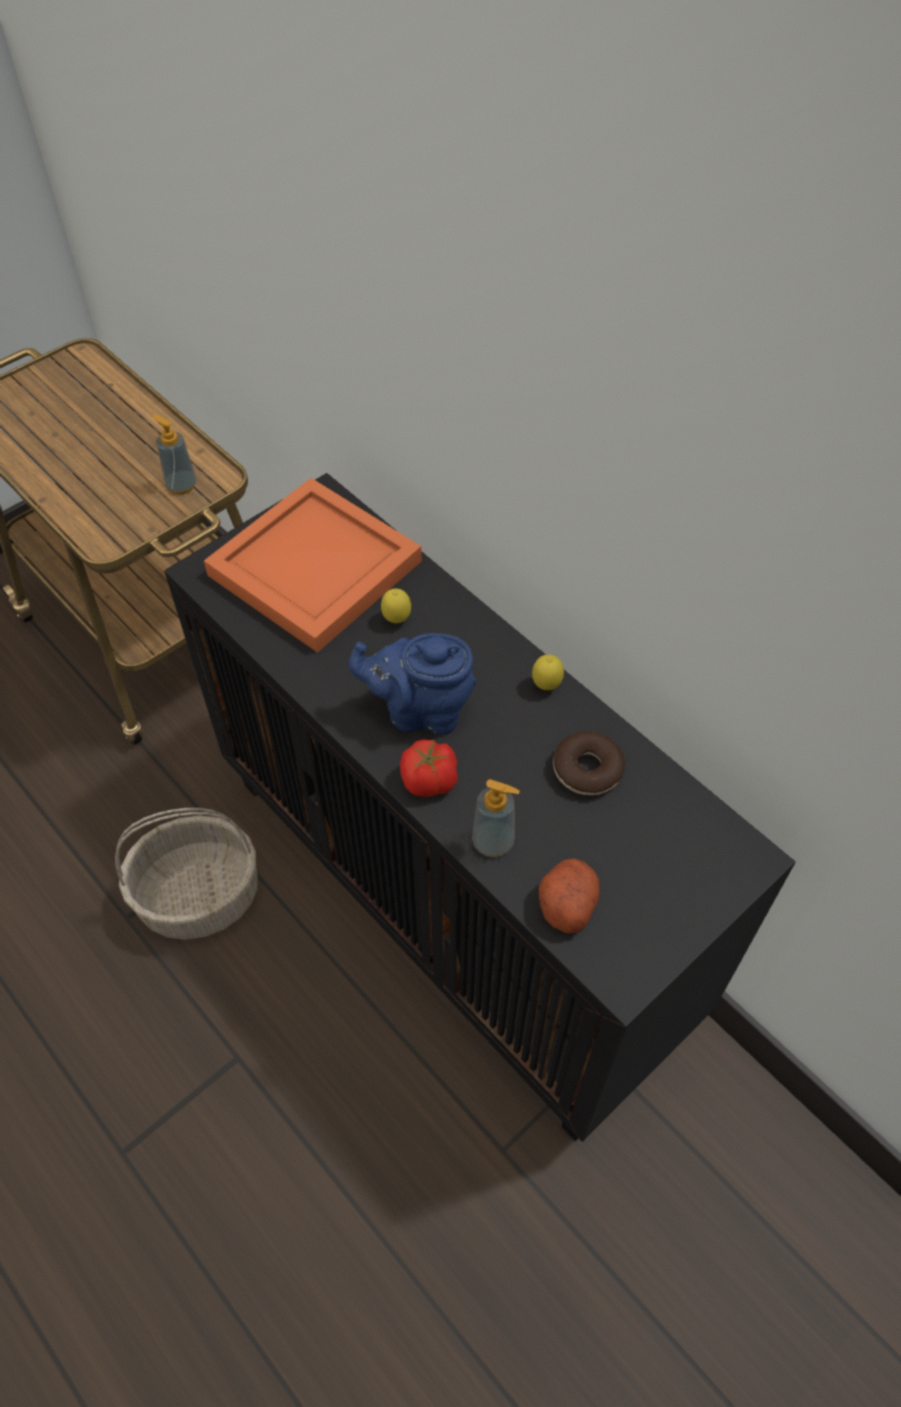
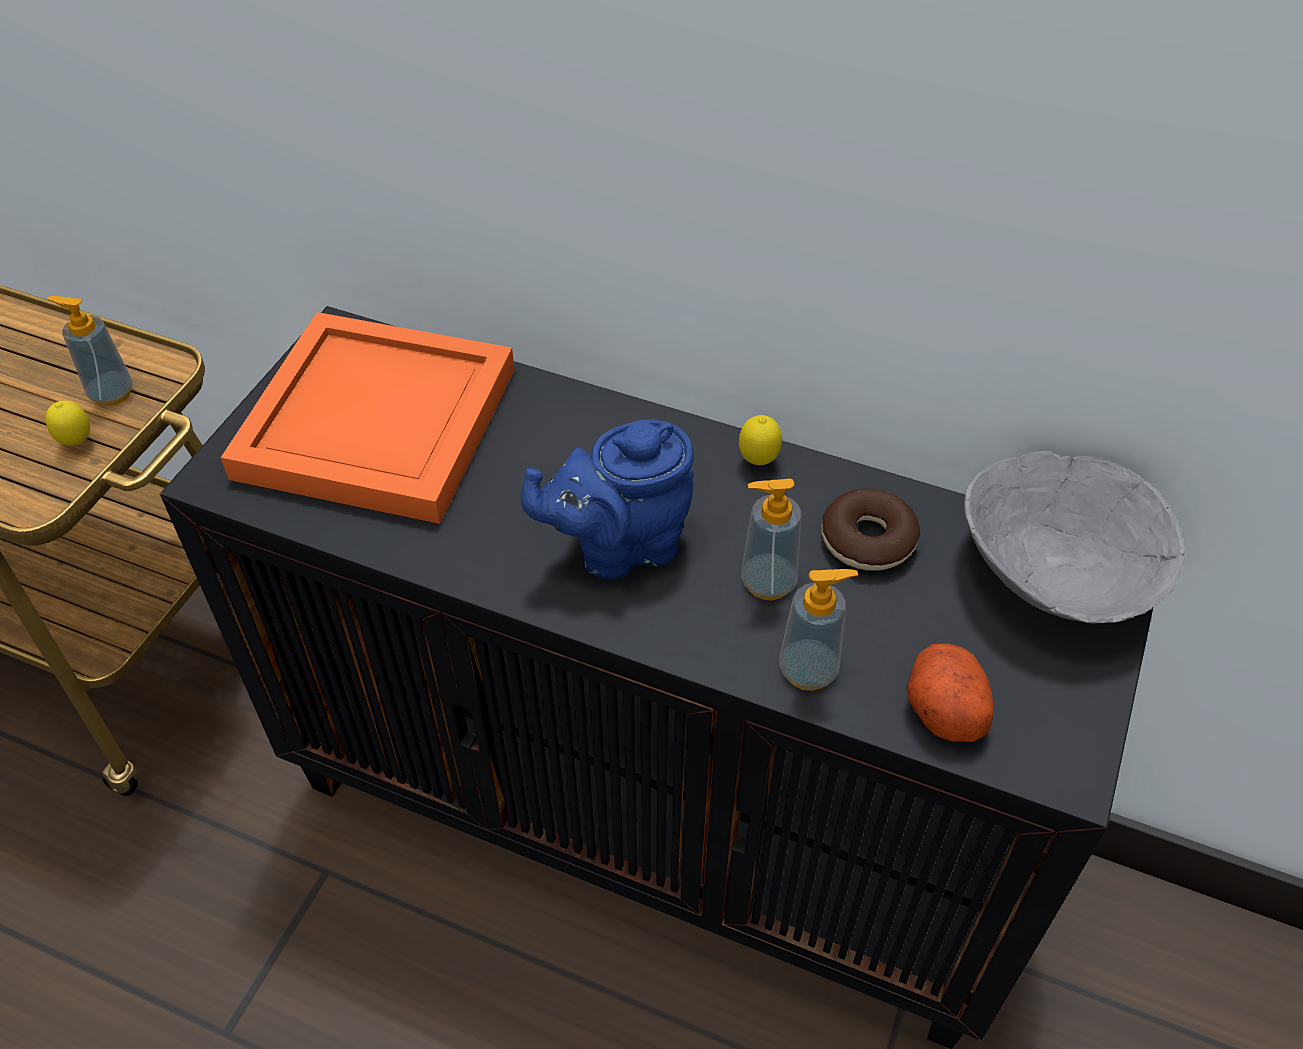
camera: 25 degrees left, 5 degrees down
basket [115,808,257,940] -> none
lemon [381,588,411,623] -> lemon moved to [46,400,90,446]
tomato [400,740,458,797] -> none
none -> soap dispenser [741,479,802,601]
none -> grey bowl [964,451,1185,624]

